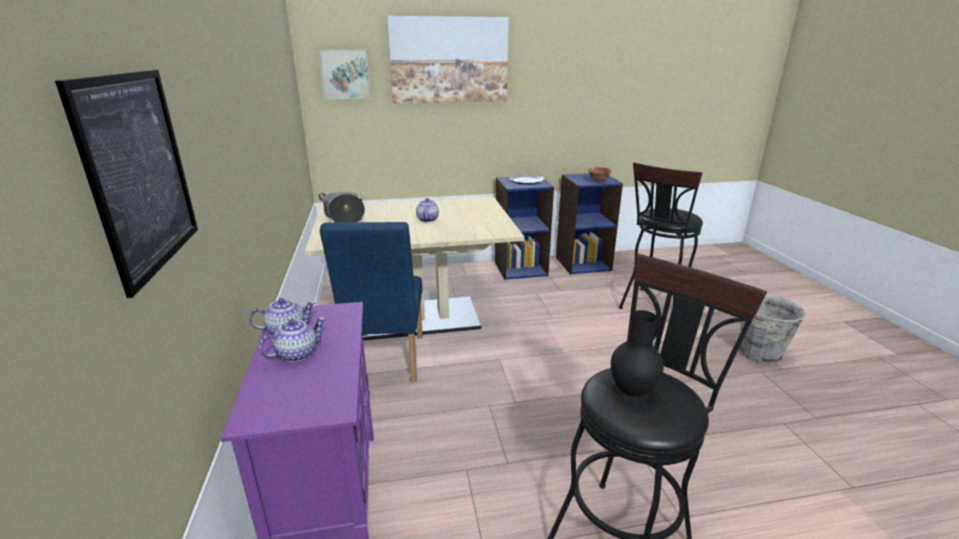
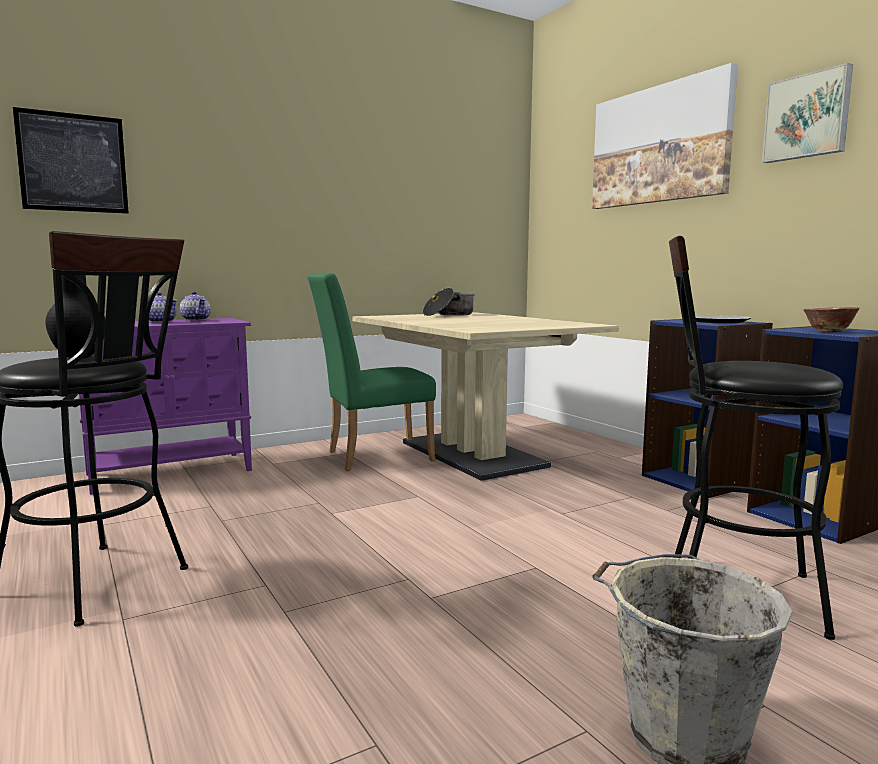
camera: 70 degrees right, 15 degrees down
picture [318,49,371,99] -> picture moved to [762,63,853,163]
blue chair [320,222,423,382] -> green chair [307,273,436,471]
teapot [416,198,439,222] -> none

